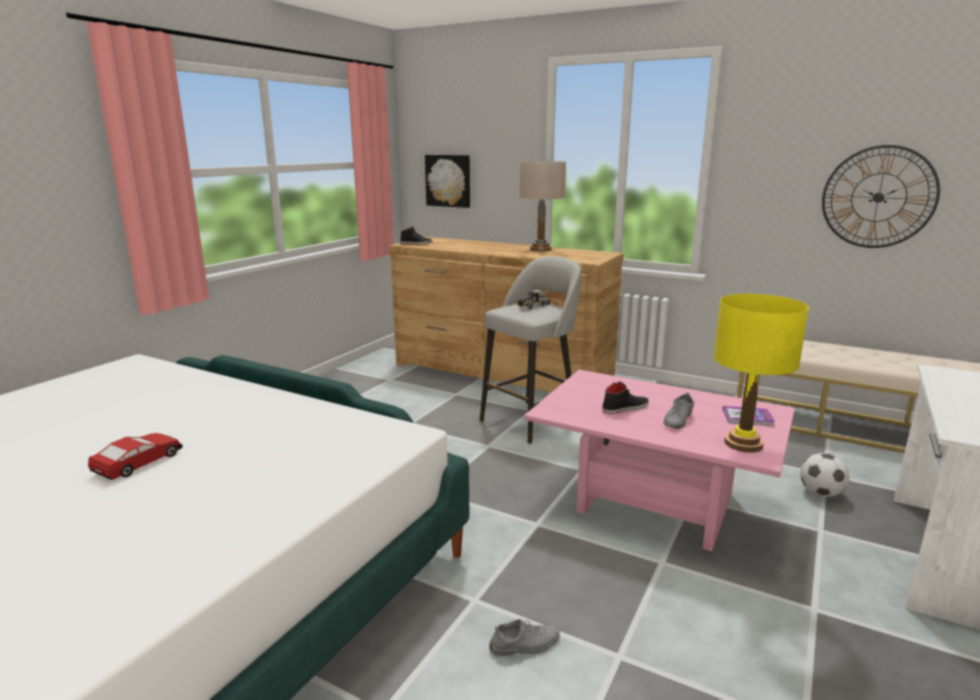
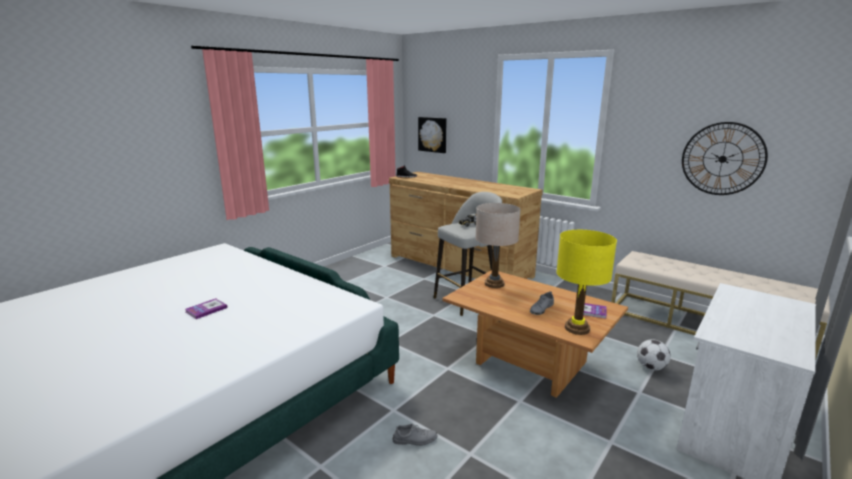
camera: 10 degrees right, 0 degrees up
toy car [88,433,183,480] -> book [185,298,228,319]
beige table lamp [519,161,566,252] -> beige table lamp moved to [475,203,521,288]
pink coffee table [524,370,795,551] -> brown coffee table [442,270,628,398]
black shoe [602,382,649,414] -> none

